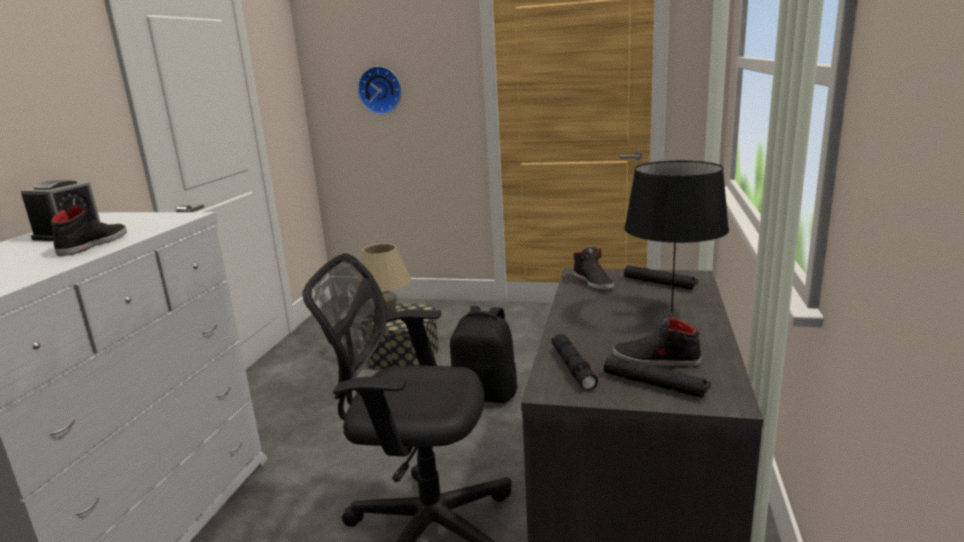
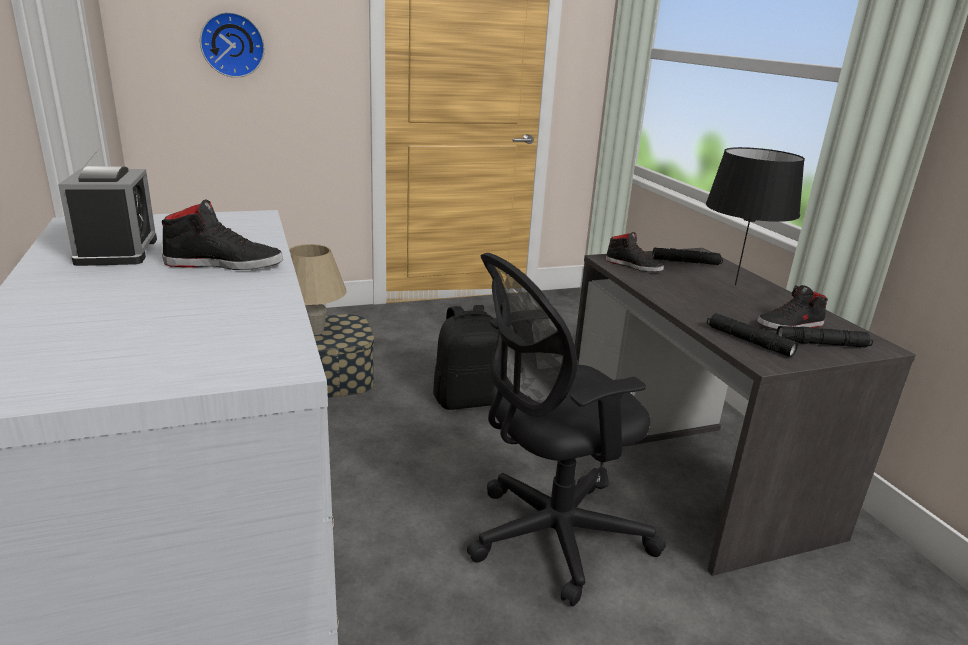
camera: 35 degrees left, 5 degrees up
black shoe [51,205,127,256] -> black shoe turned 105 degrees clockwise [162,199,283,270]

